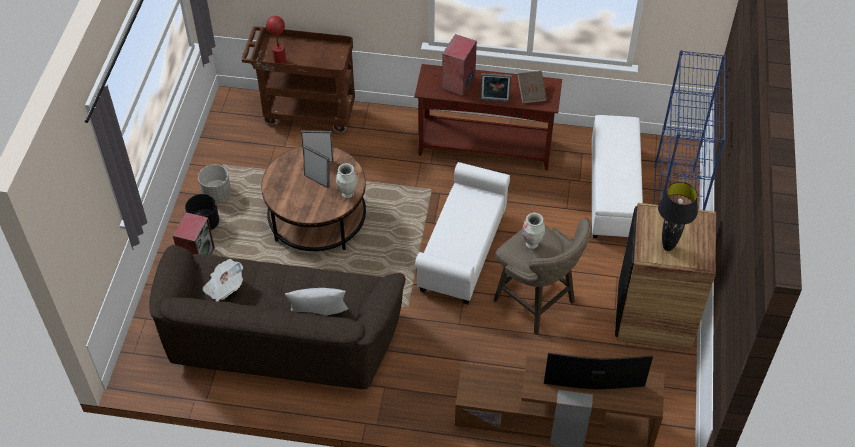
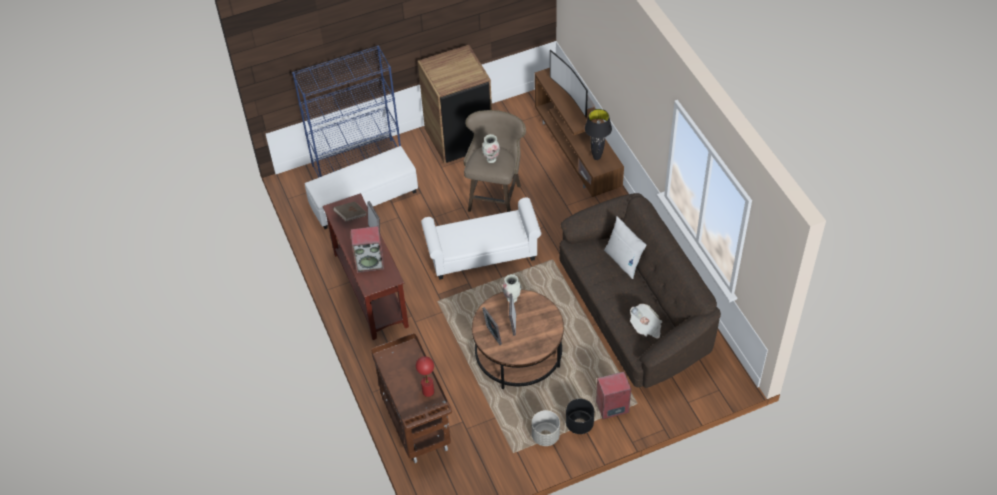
camera: 120 degrees left, 0 degrees up
black table lamp [658,182,698,251] -> black table lamp moved to [585,109,612,160]

